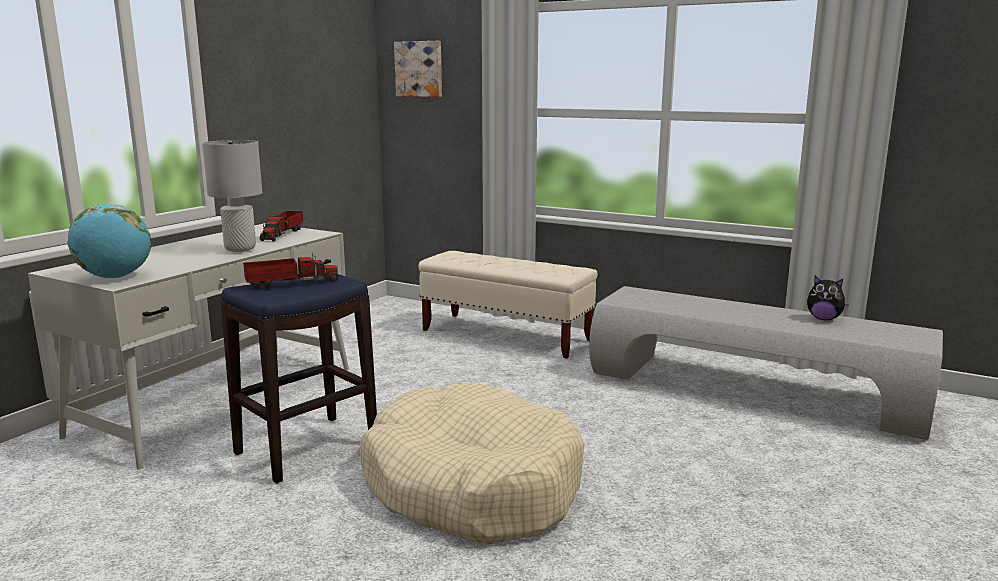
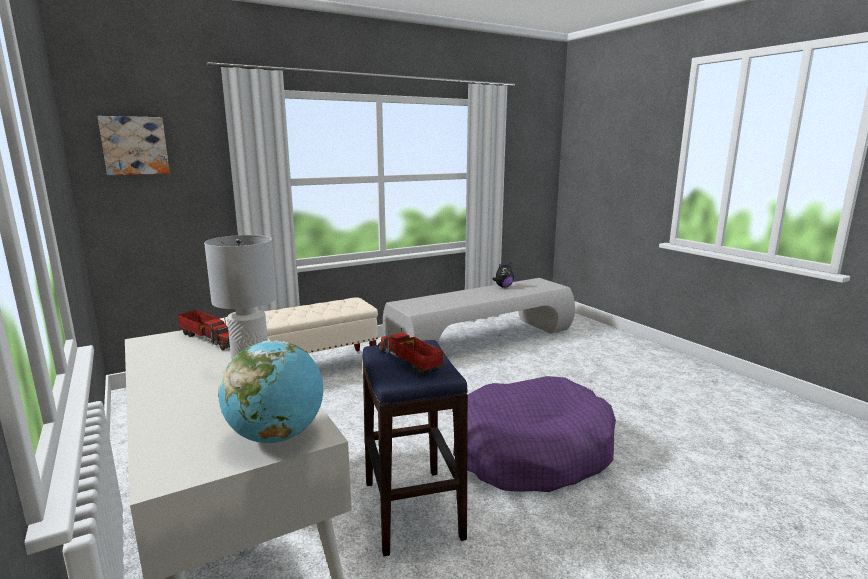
camera: 60 degrees left, 0 degrees up
toy truck [243,253,339,290] -> toy truck turned 45 degrees counterclockwise [378,328,443,376]
beige dog bed [360,384,584,545] -> purple dog bed [453,376,616,492]

